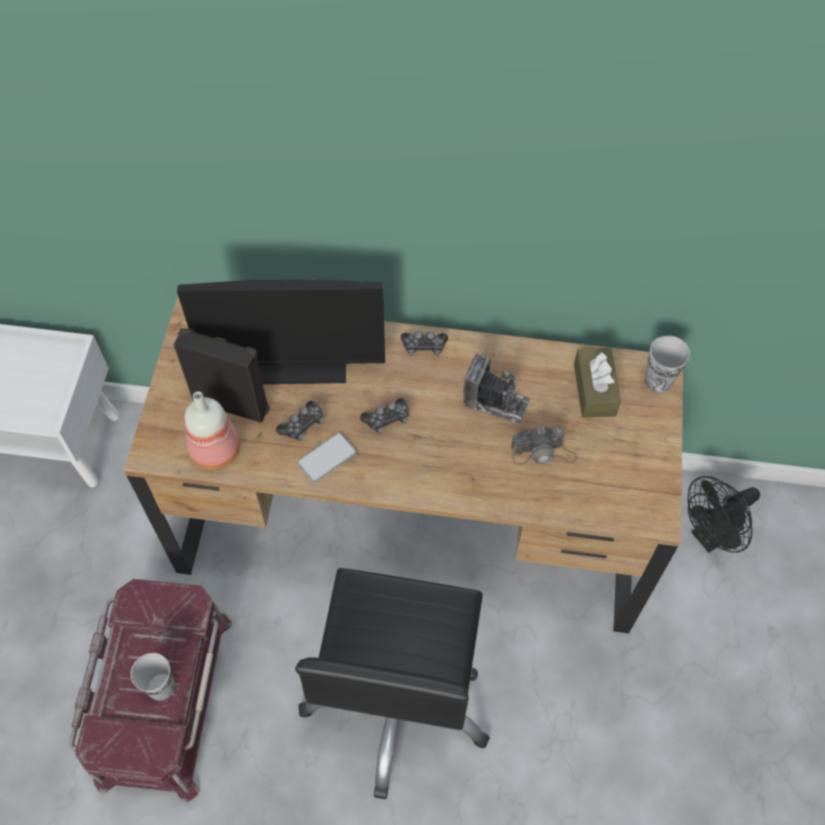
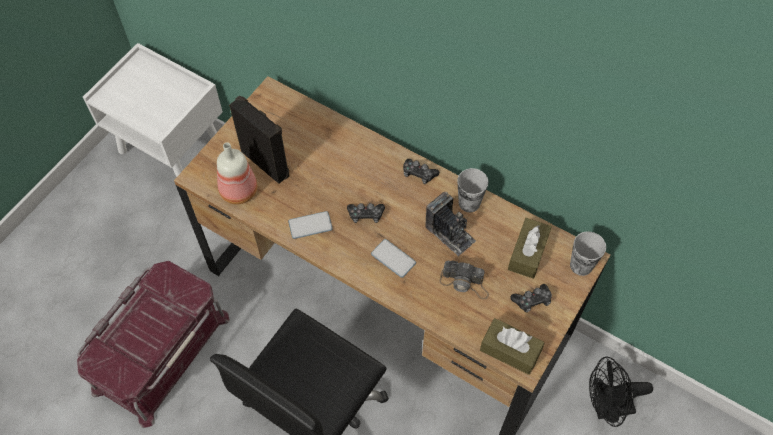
camera: 25 degrees right, 0 degrees up
cup [131,653,175,701] -> cup moved to [457,168,488,212]
monitor [177,279,385,384] -> none
game controller [276,401,324,441] -> game controller moved to [510,284,552,313]
none -> phone [371,239,416,278]
none -> brown tissue box [480,318,544,375]

